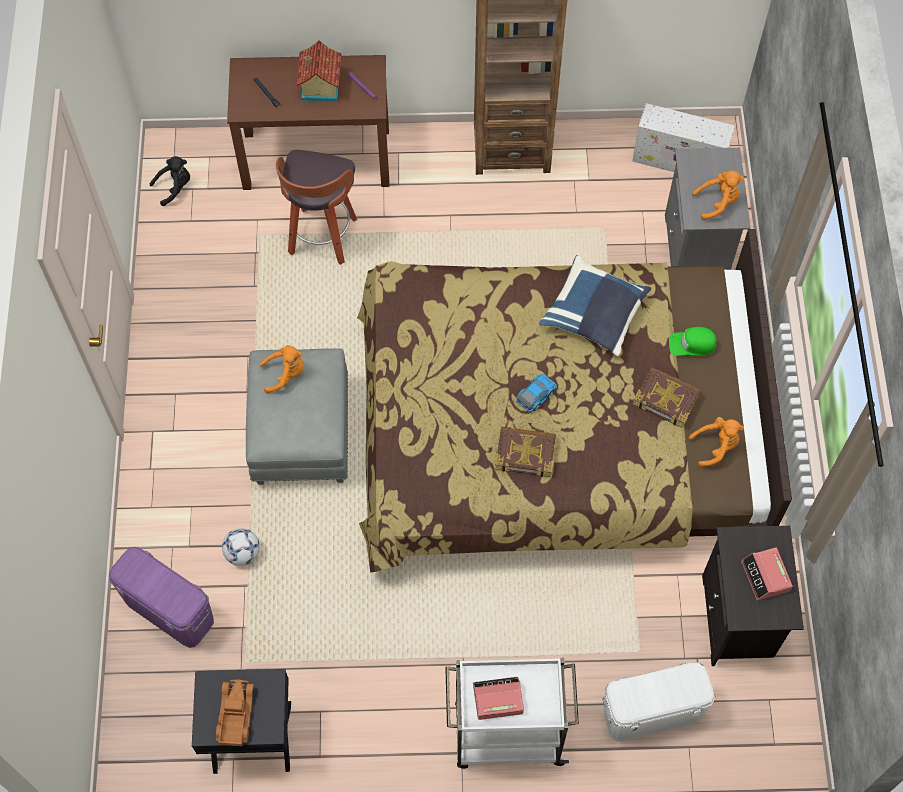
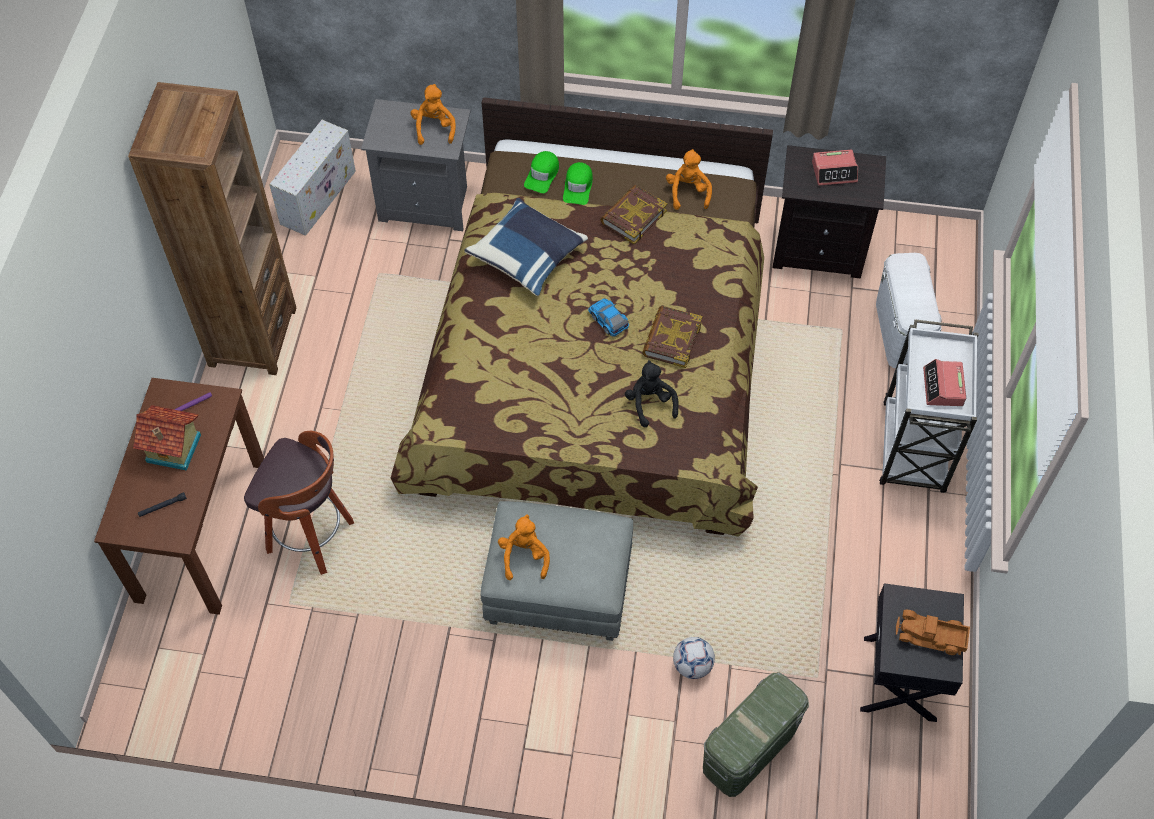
camera: 80 degrees left, 5 degrees down
purple storage box [109,547,214,648] -> green storage box [703,673,809,797]
black plush toy [150,156,190,206] -> black plush toy moved to [625,360,679,427]
none -> green cap [524,151,559,193]

